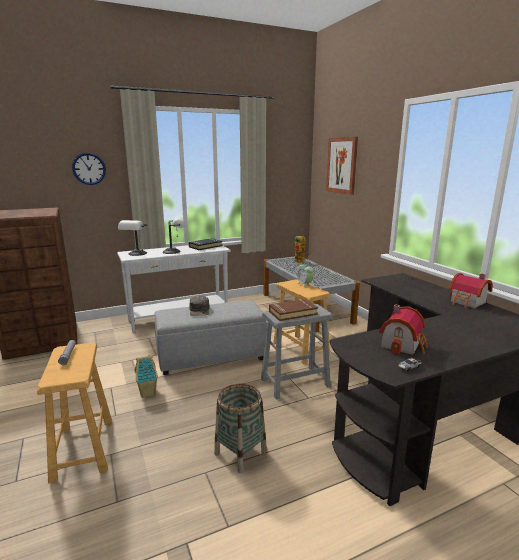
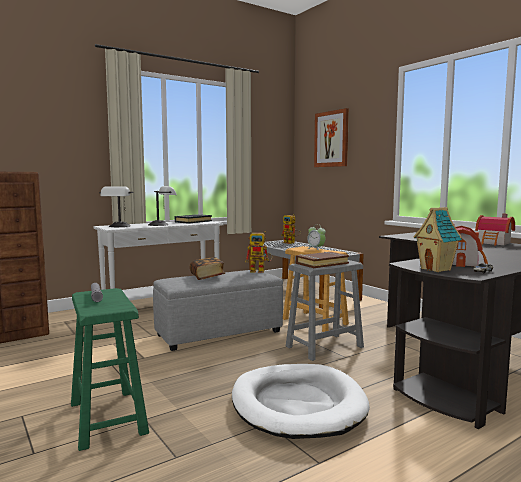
camera: 10 degrees left, 10 degrees down
brown stool [37,343,112,483] -> green stool [71,288,149,451]
wall clock [72,153,106,185] -> none
toy house [135,355,158,398] -> toy house moved to [413,207,462,272]
green cap [189,295,210,316] -> book [190,257,225,280]
basket [214,384,267,473] -> white dog bed [232,364,370,439]
none -> toy robot [245,231,272,273]

